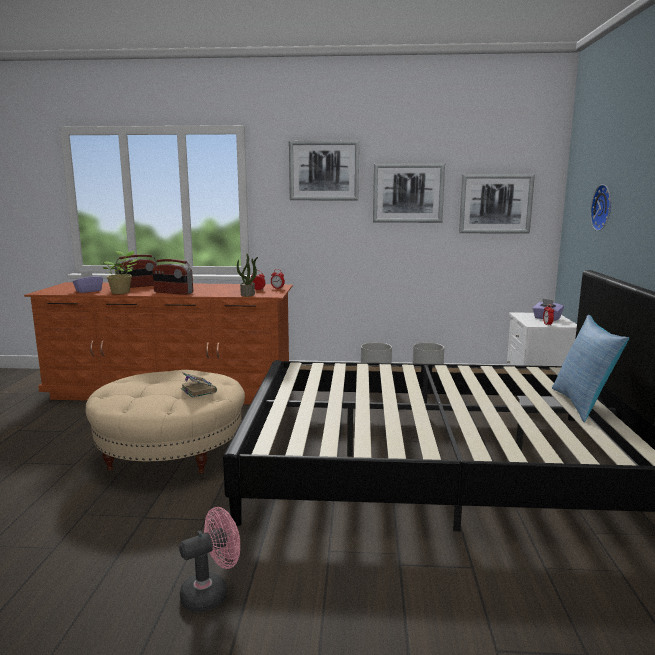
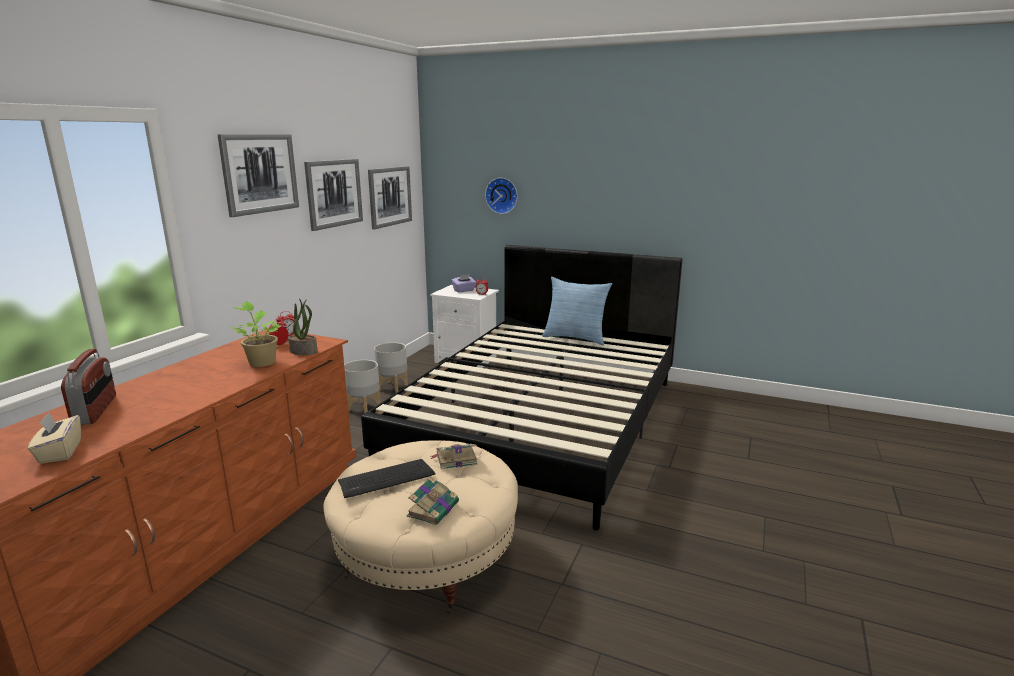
camera: 70 degrees left, 5 degrees up
purple tissue box [73,271,103,293] -> beige tissue box [28,412,81,464]
potted plant [101,251,138,294] -> potted plant moved to [229,301,281,367]
radio [152,259,193,295] -> none
pink fan [179,507,240,612] -> none
none -> keyboard [338,459,436,498]
none -> book [407,476,459,525]

